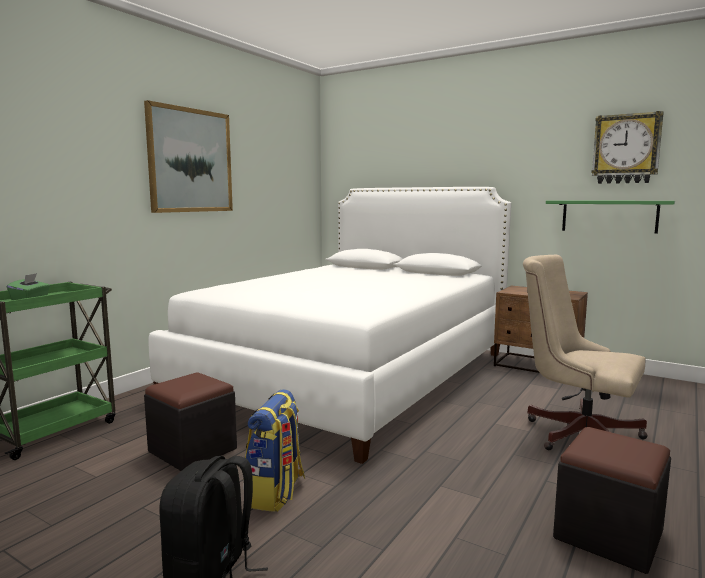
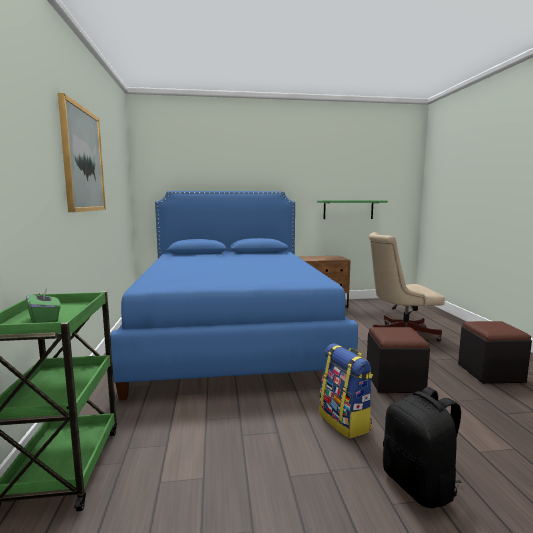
camera: 40 degrees left, 0 degrees up
black ottoman [144,372,237,471] -> black ottoman moved to [367,327,430,393]
white bed [149,187,511,464] -> blue bed [110,191,358,400]
wall clock [591,111,664,184] -> none

